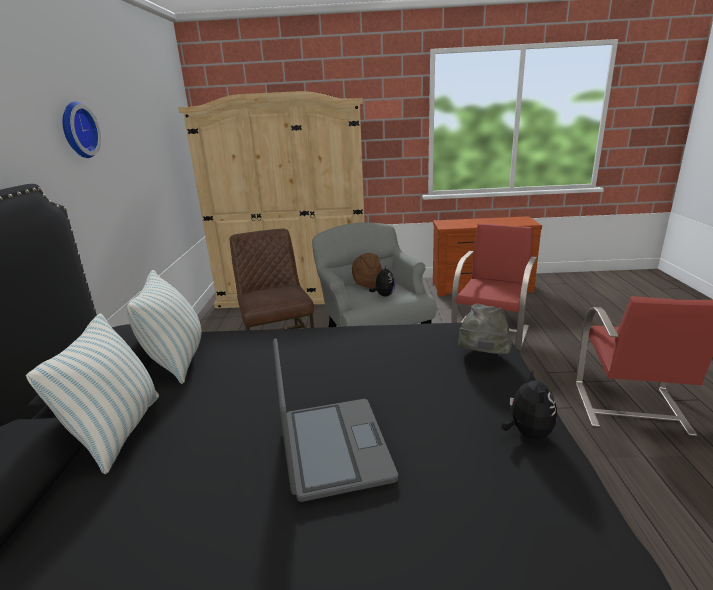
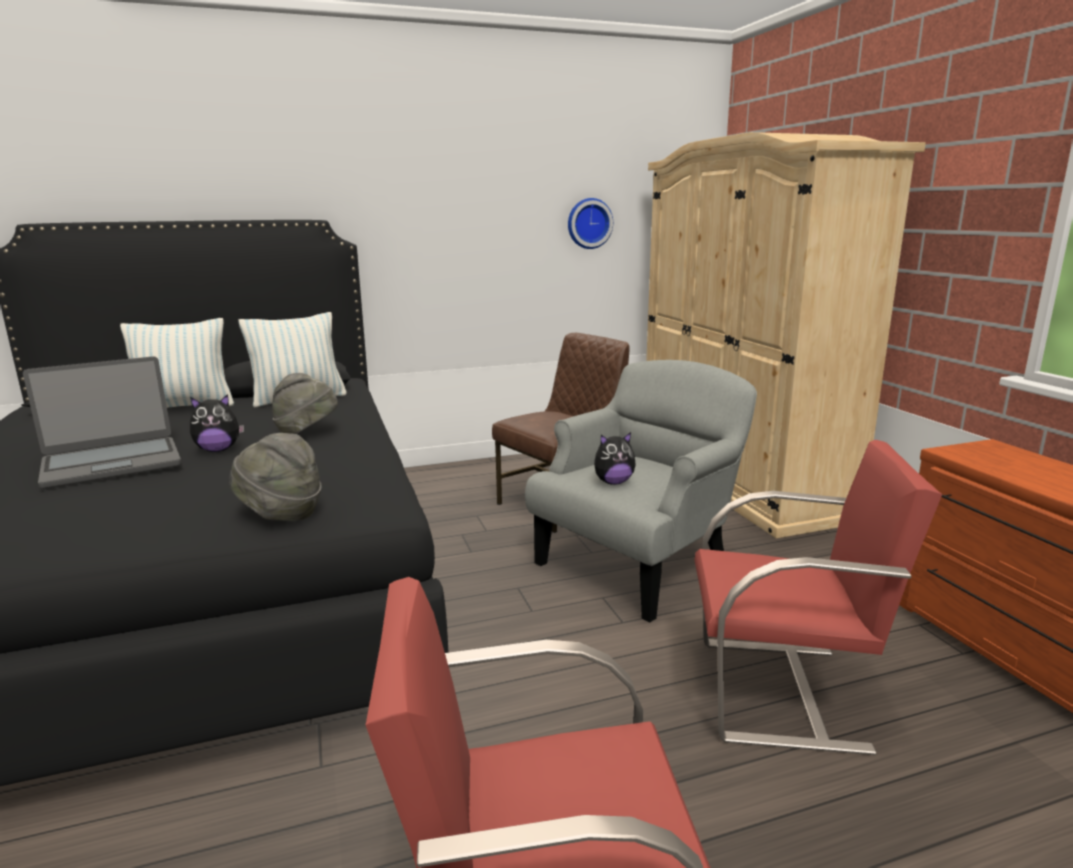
camera: 70 degrees right, 5 degrees down
wall clock [62,102,101,158] -> wall clock moved to [568,198,613,249]
brown hat [352,253,382,288] -> none
plush toy [502,371,557,439] -> plush toy moved to [190,394,244,452]
none -> grey hat [272,373,338,434]

